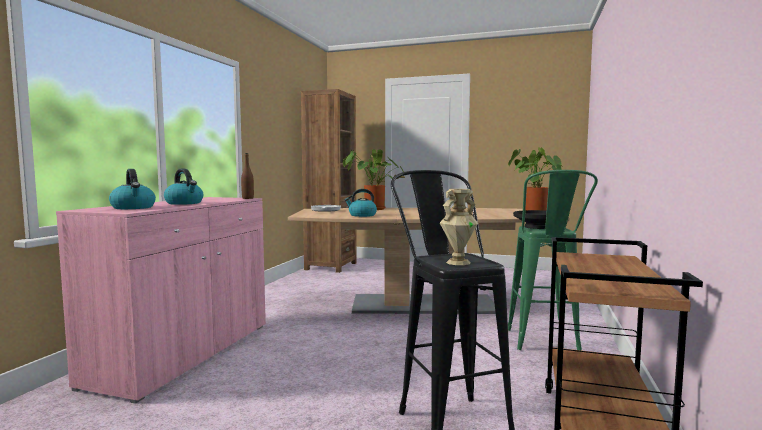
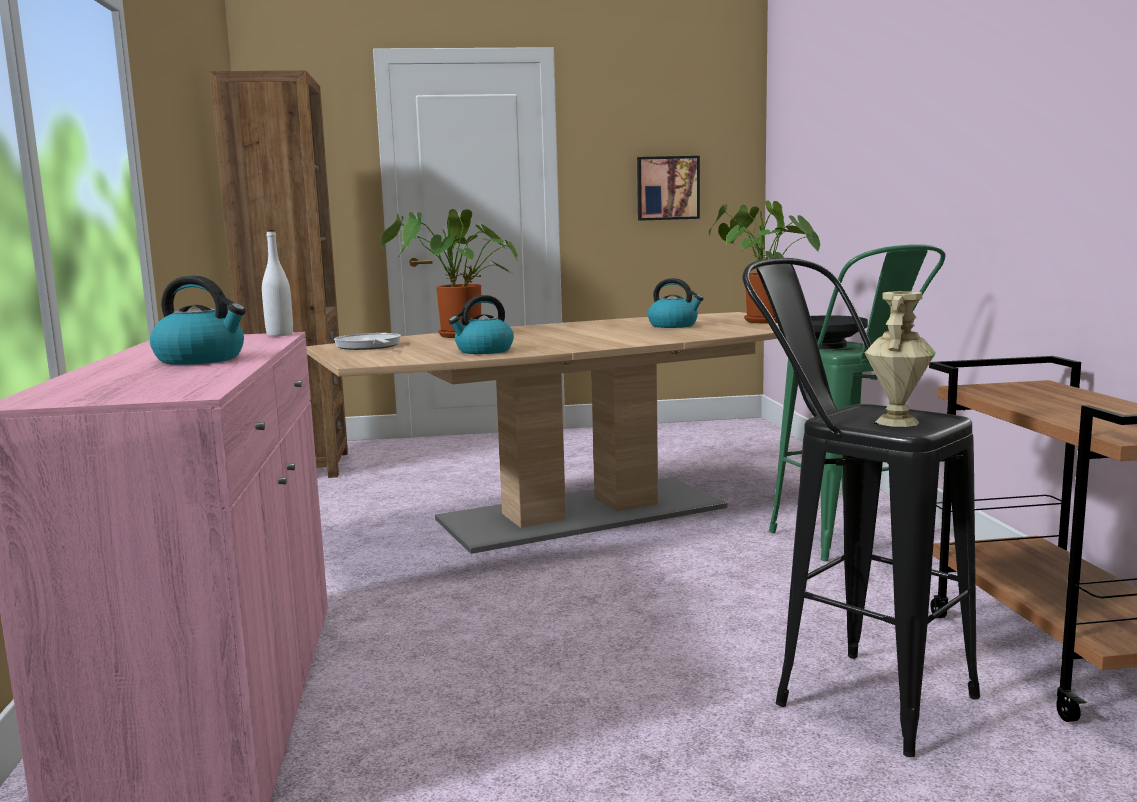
camera: 25 degrees left, 5 degrees up
kettle [109,169,156,209] -> kettle moved to [648,278,704,328]
brown bottle [241,153,254,199] -> white bottle [262,230,293,336]
none -> picture [637,156,700,221]

